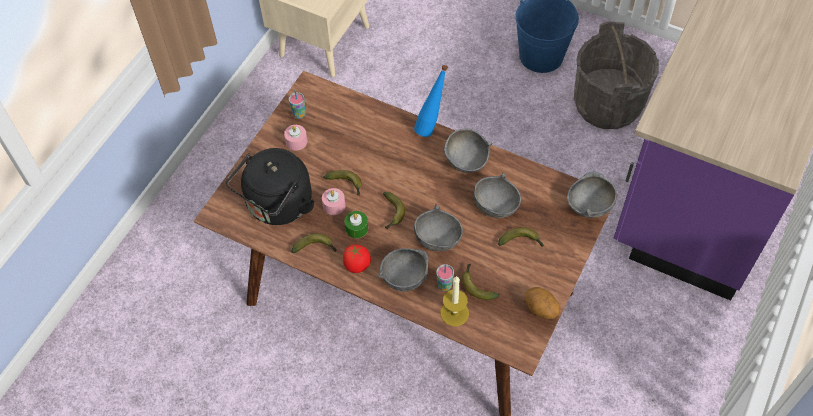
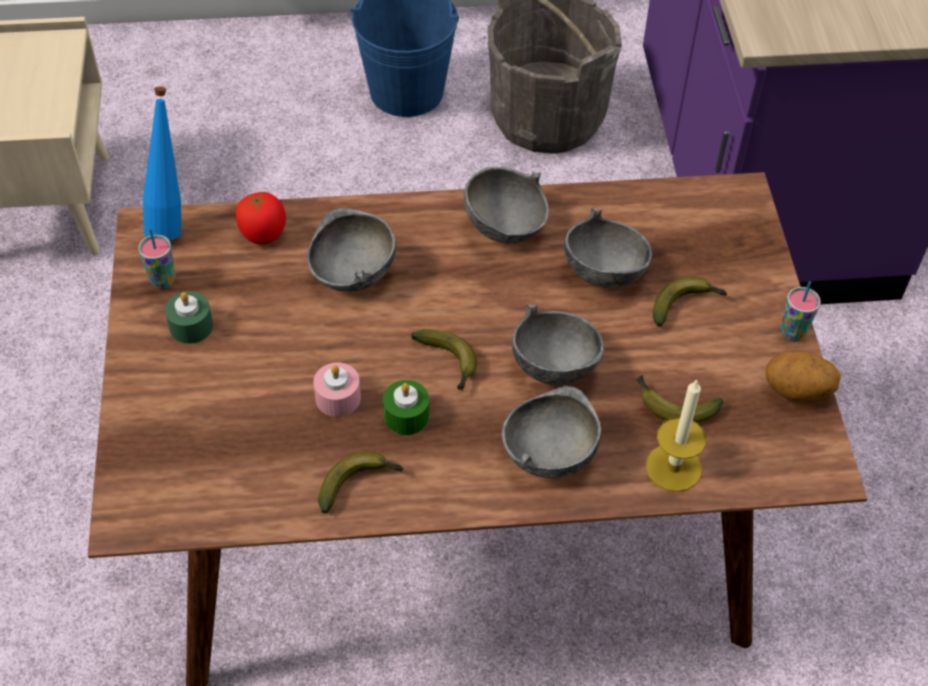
camera: 35 degrees left, 5 degrees down
black kettle [225,148,315,225] -> none
pink candle [284,125,308,151] -> green candle [165,291,213,344]
banana [323,170,362,196] -> none
tomato [343,244,371,273] -> tomato moved to [235,191,286,244]
blue bottle [414,65,448,137] -> blue bottle moved to [143,87,181,240]
cup [436,264,454,291] -> cup moved to [781,281,821,341]
grey bowl [567,171,617,218] -> grey bowl moved to [307,207,396,292]

